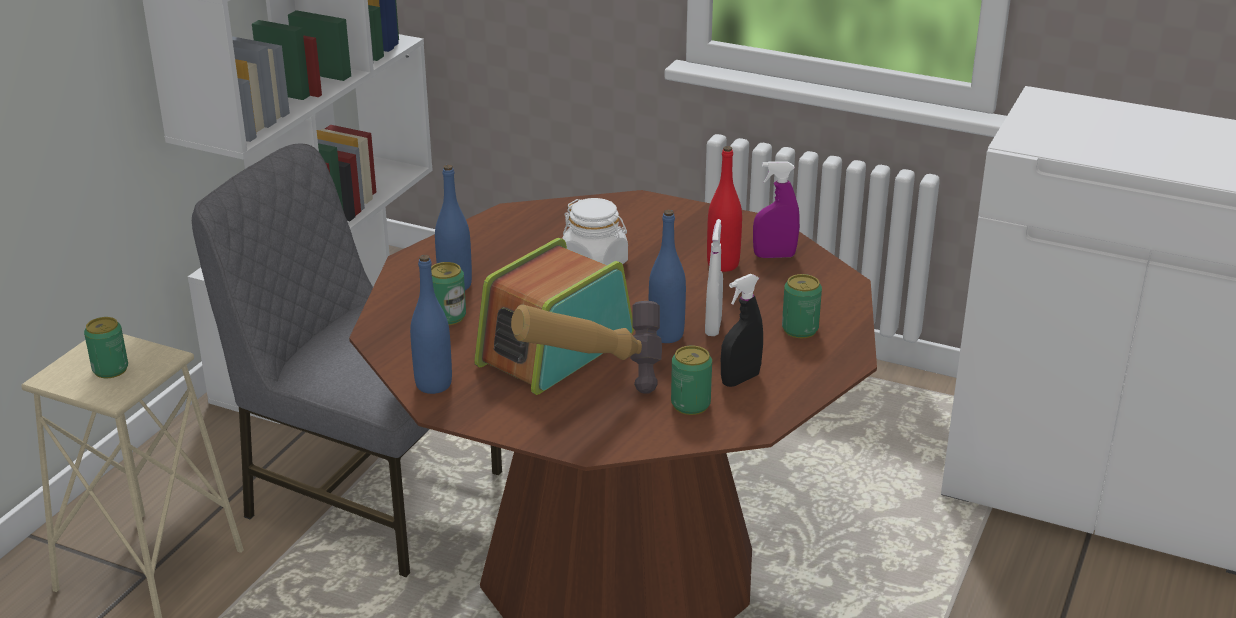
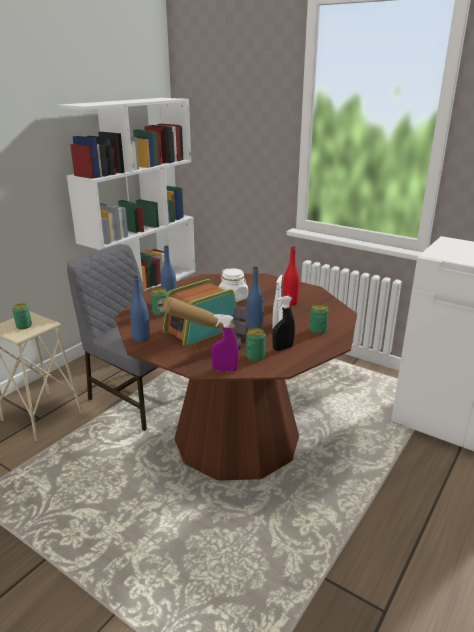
camera: 10 degrees right, 5 degrees down
purple spray bottle [753,161,800,258] -> purple spray bottle moved to [211,314,239,372]

